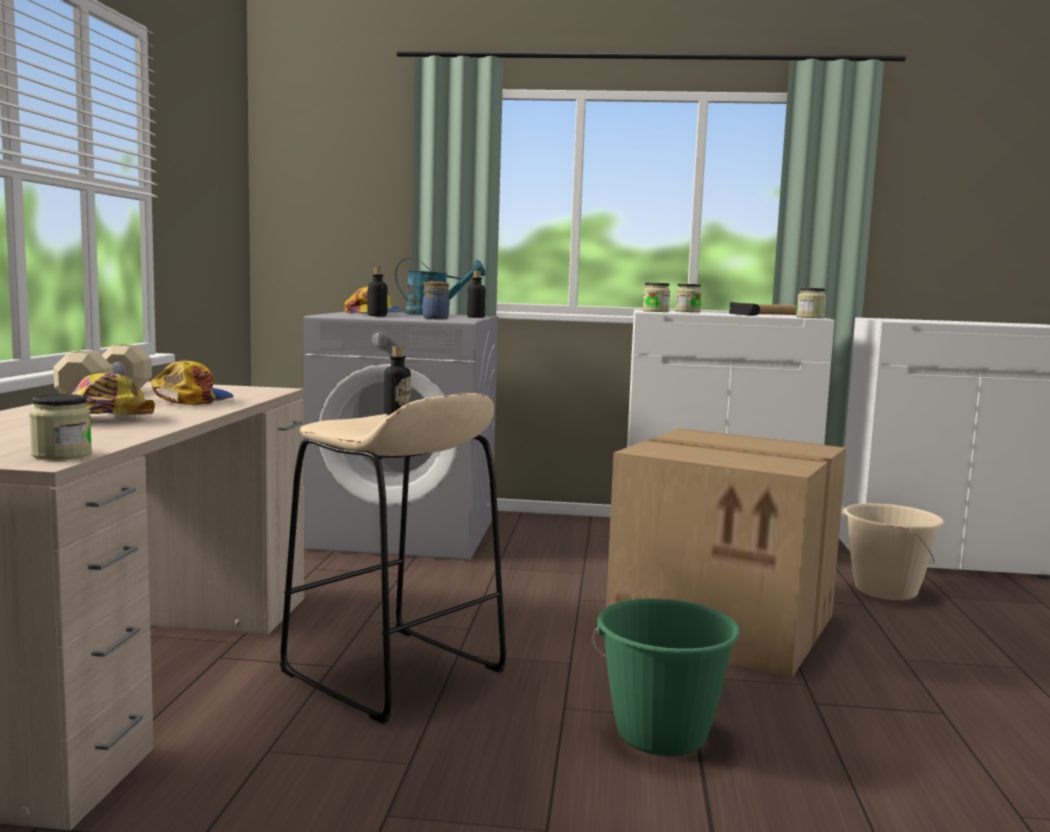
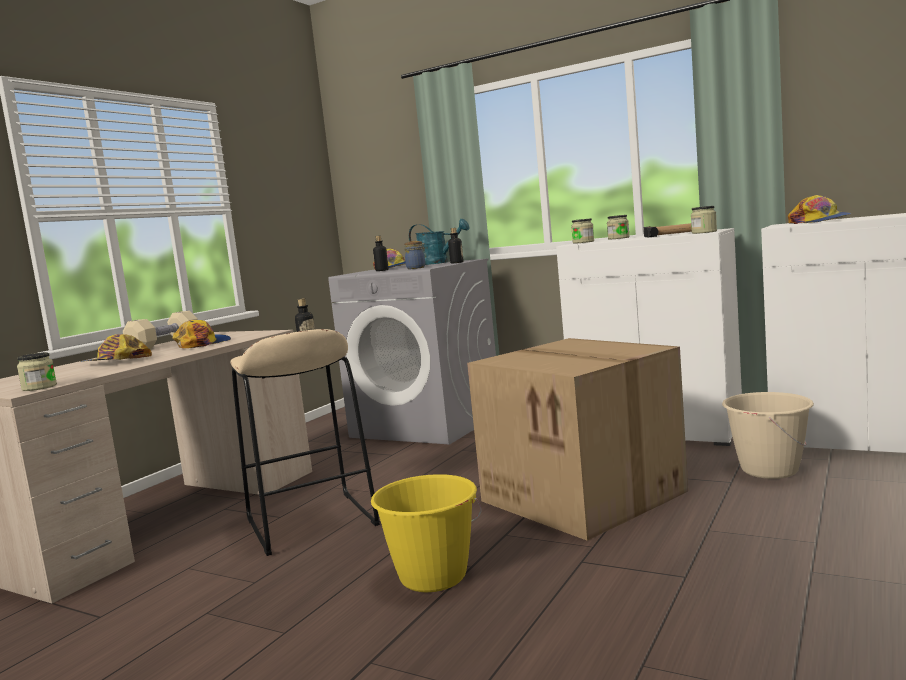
camera: 25 degrees right, 0 degrees up
green bucket [592,598,741,756] -> yellow bucket [371,474,482,592]
none -> cap [788,195,852,224]

